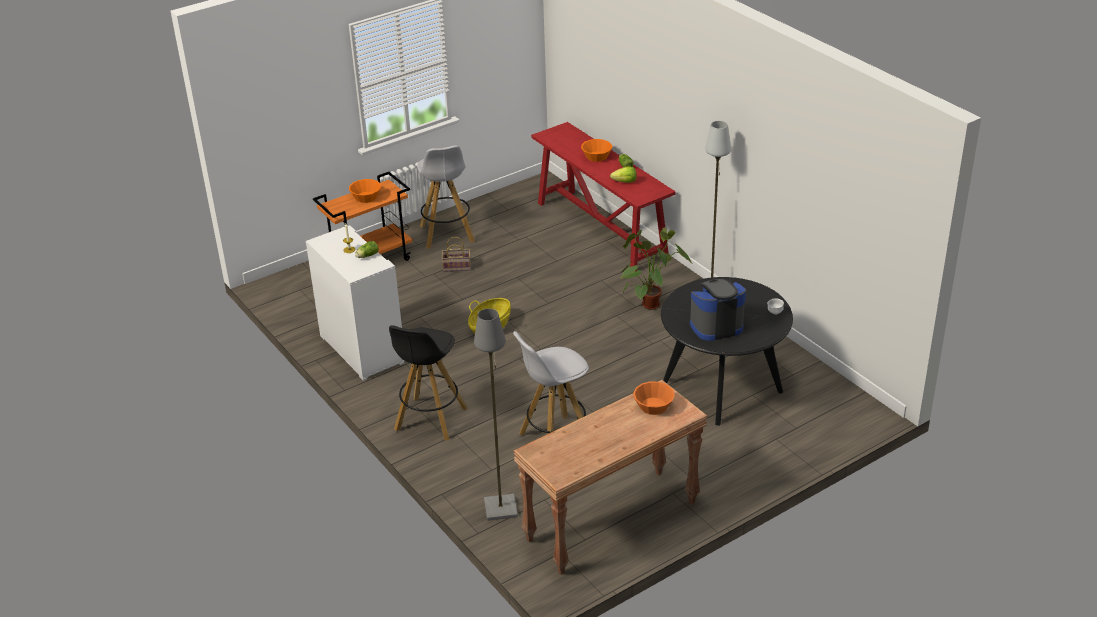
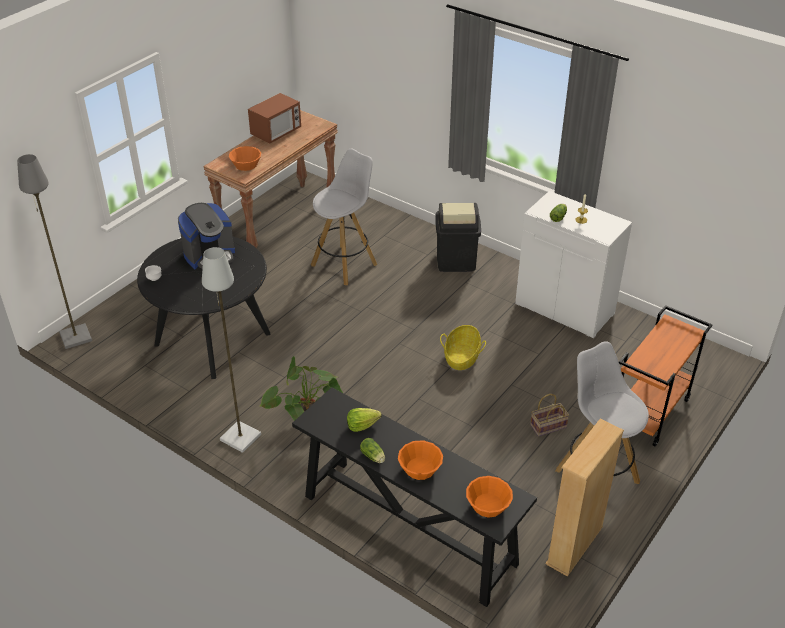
camera: 160 degrees right, 5 degrees up
orange bowl [349,179,381,203] -> orange bowl moved to [466,476,513,518]
black stool [389,325,467,441] -> black trash can [435,203,481,272]
grey floor lamp [474,308,518,521] -> grey floor lamp moved to [17,154,92,349]
red console table [531,122,676,272] -> black console table [292,387,537,607]
none -> microwave [248,93,301,144]
none -> beige bookcase [546,419,624,577]

